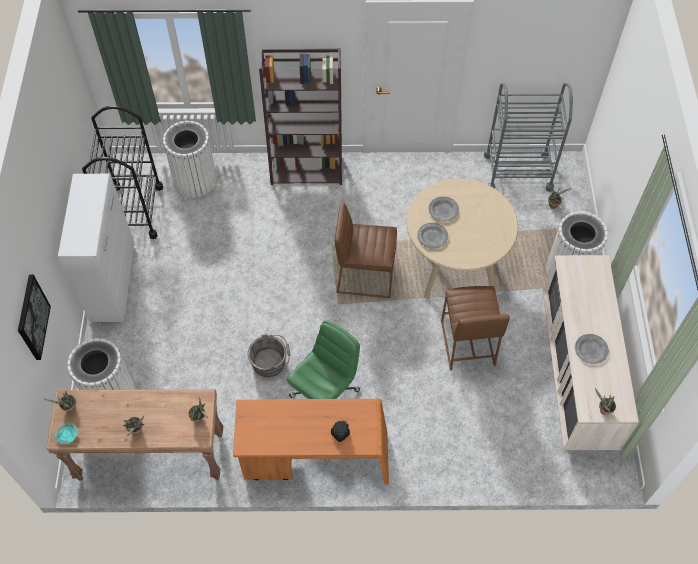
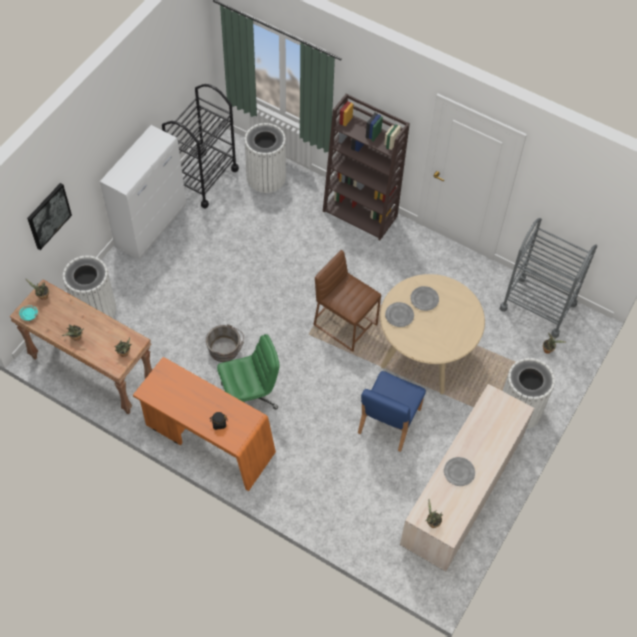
camera: 30 degrees right, 0 degrees up
brown stool [441,286,510,371] -> blue chair [358,371,426,452]

